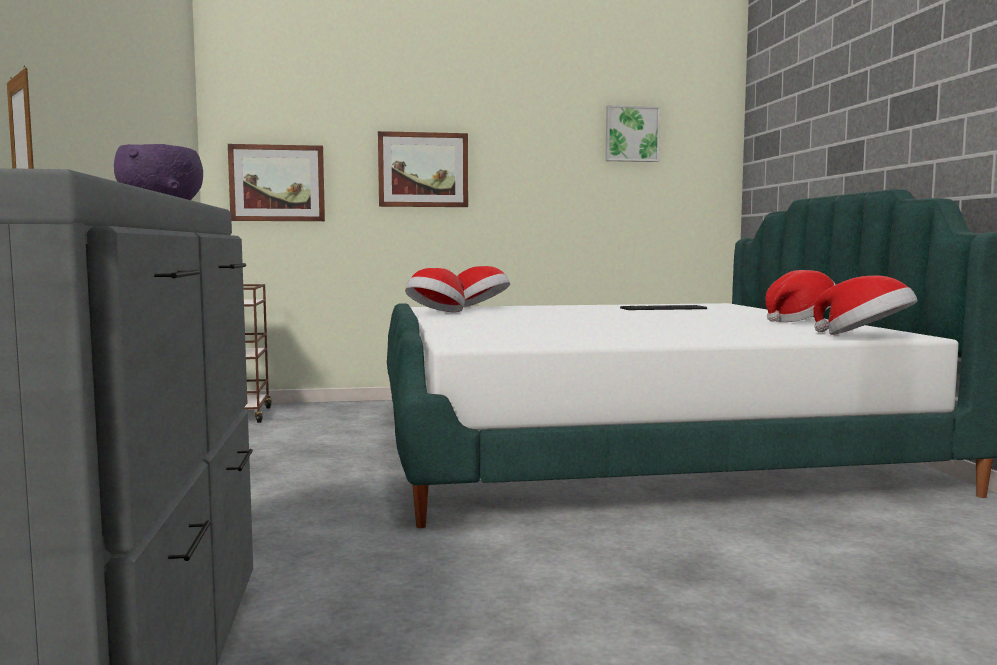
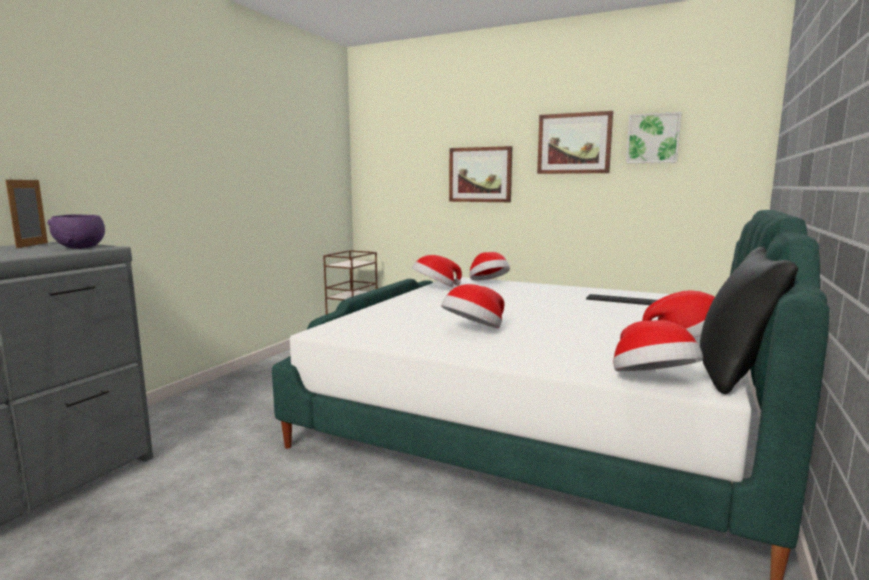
camera: 35 degrees right, 5 degrees up
picture [228,144,325,221] -> picture moved to [537,111,613,174]
none -> hat [441,284,504,329]
none -> black pillow [700,247,798,394]

